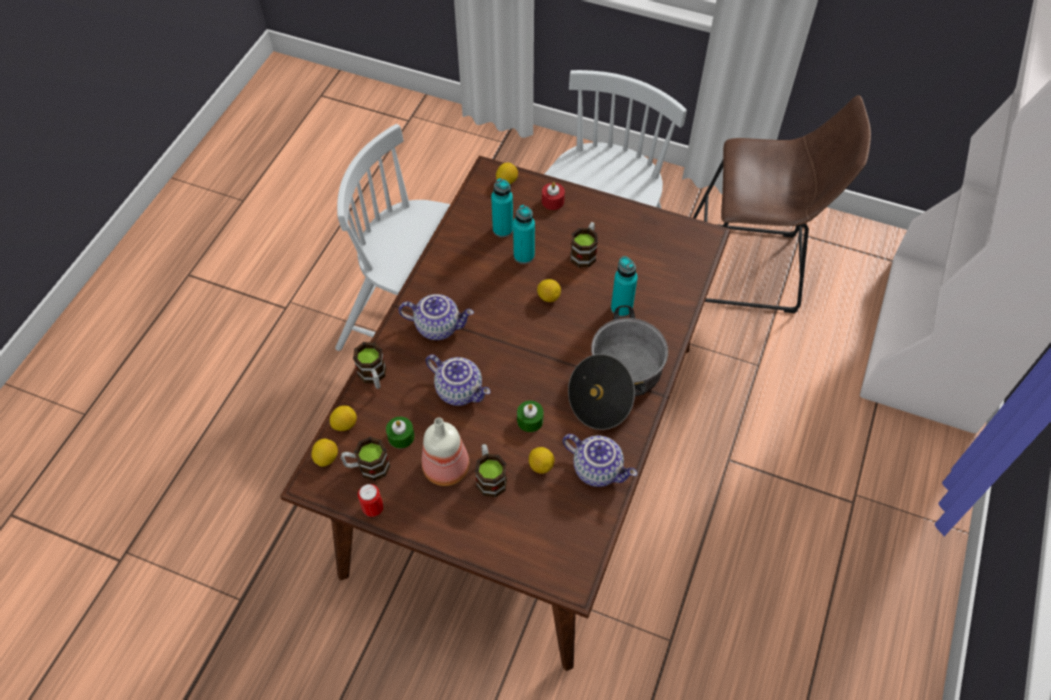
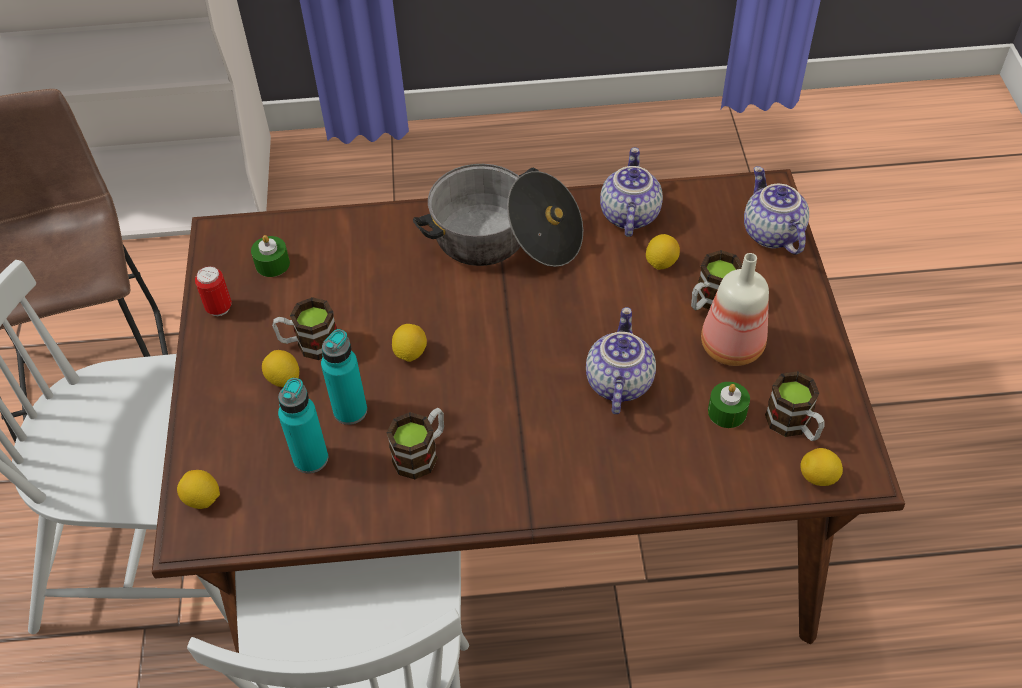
camera: 115 degrees left, 5 degrees down
lemon [330,405,357,431] -> lemon moved to [262,350,299,387]
mug [353,342,386,389] -> mug moved to [387,408,444,479]
can [358,484,384,517] -> can moved to [195,266,232,316]
teapot [399,294,474,340] -> teapot moved to [744,166,809,255]
green candle [517,401,544,432] -> green candle moved to [251,235,290,277]
red candle [542,182,565,210] -> none
turquoise bottle [611,256,638,317] -> none

